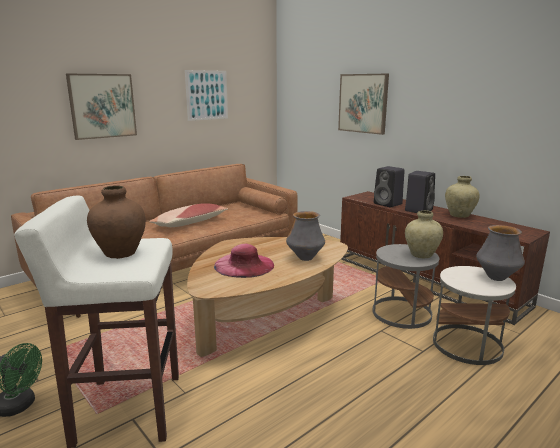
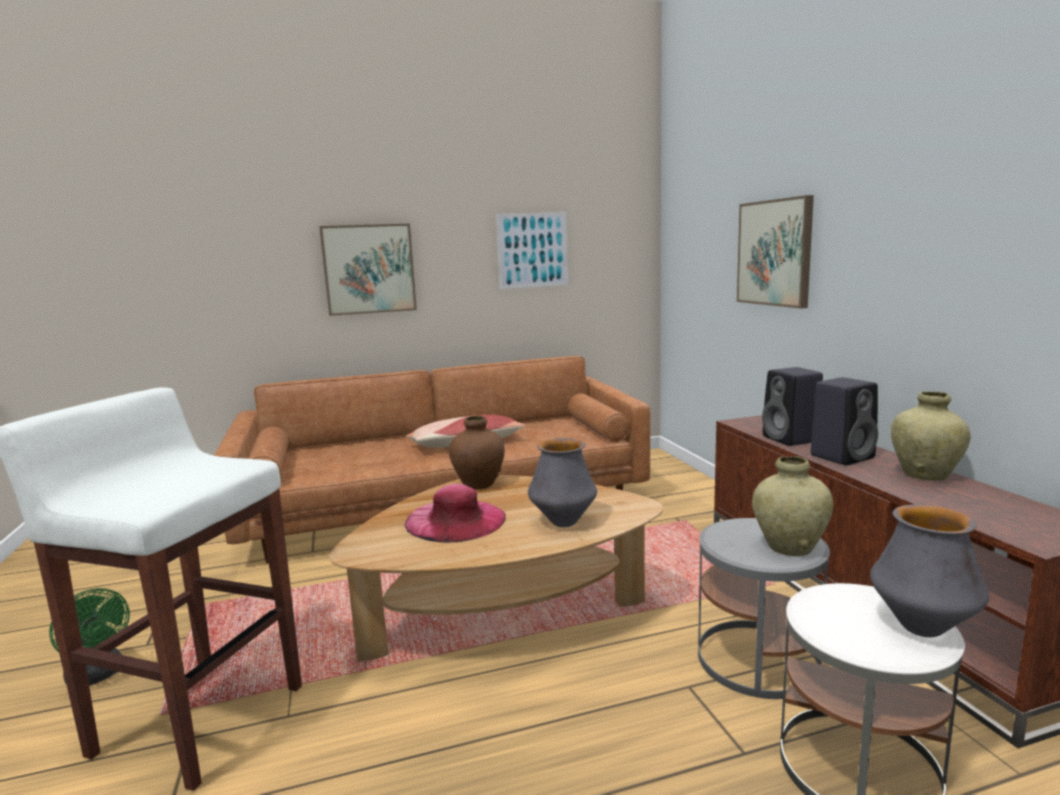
camera: 25 degrees right, 5 degrees down
brown vase [87,185,146,259] -> brown vase moved to [449,416,505,489]

